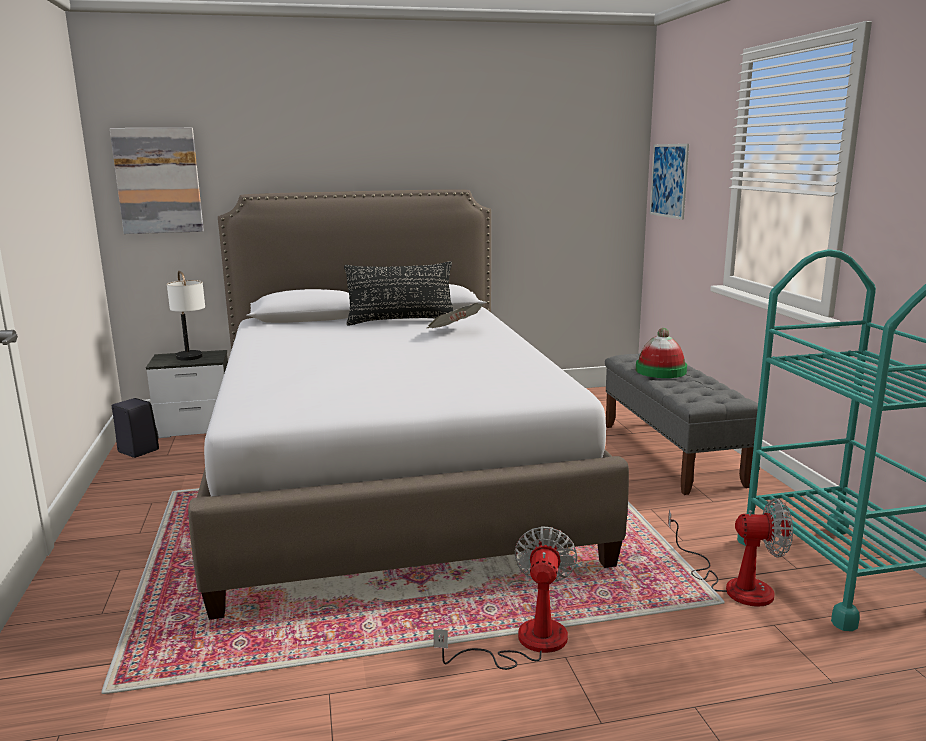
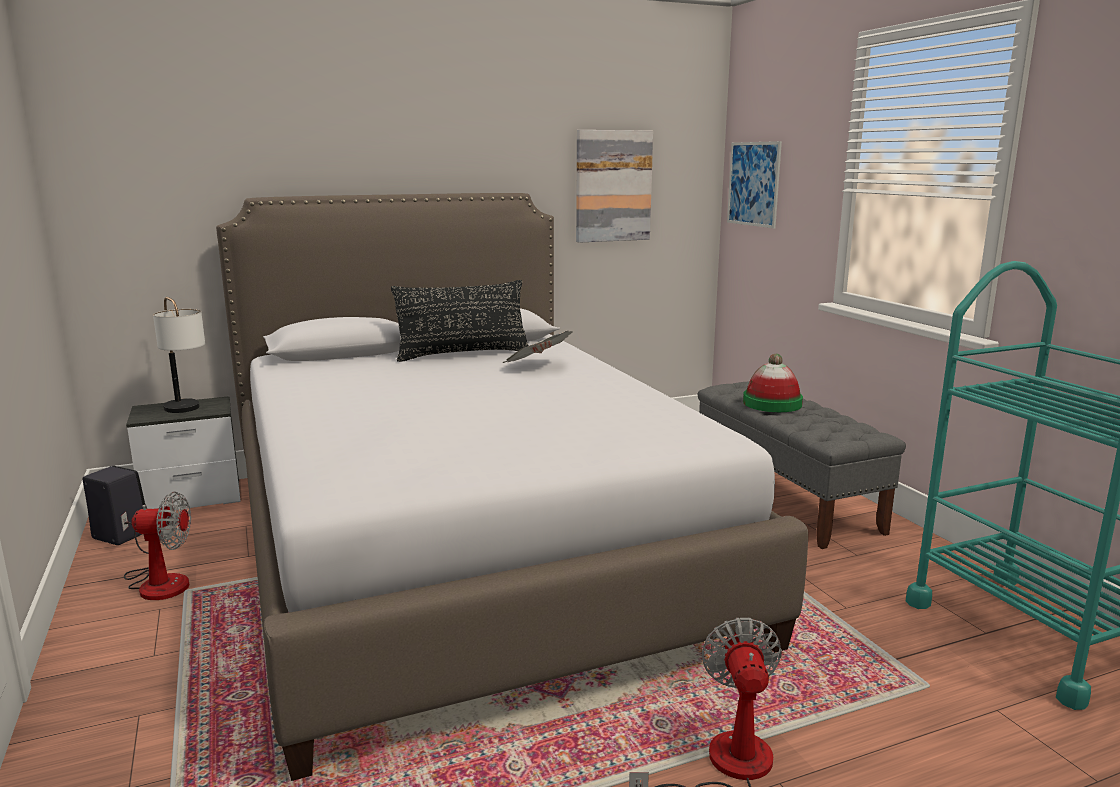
camera: 10 degrees left, 0 degrees up
picture [110,128,204,234] -> picture moved to [576,130,653,243]
fan [668,498,793,607] -> fan moved to [121,492,191,600]

